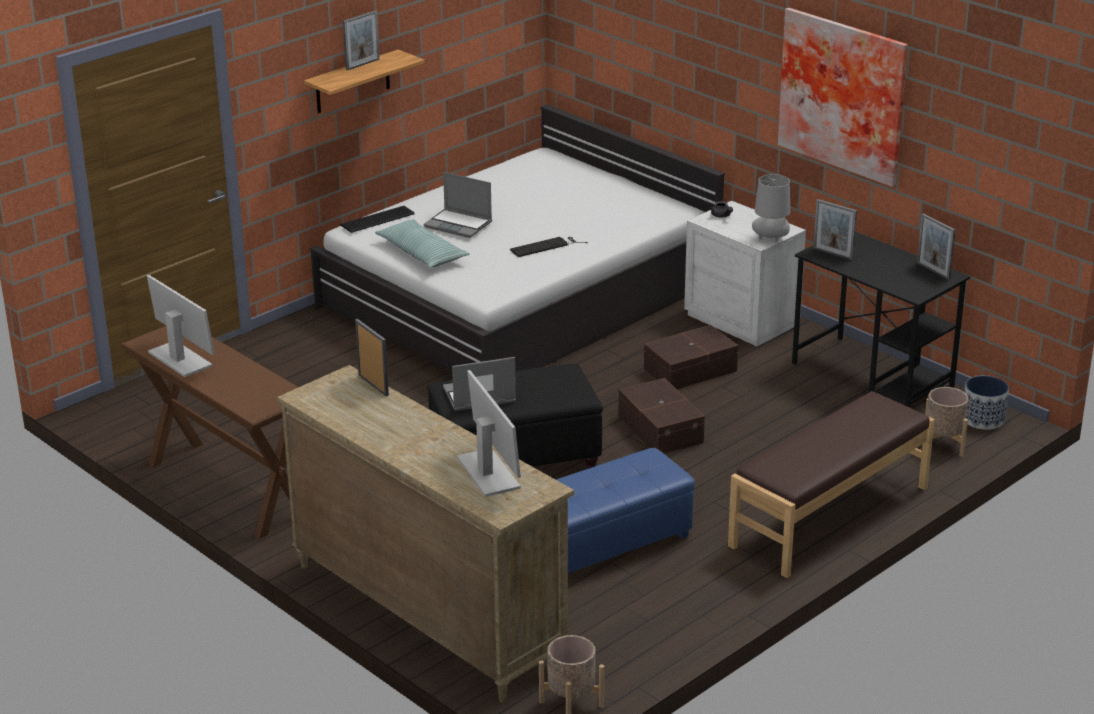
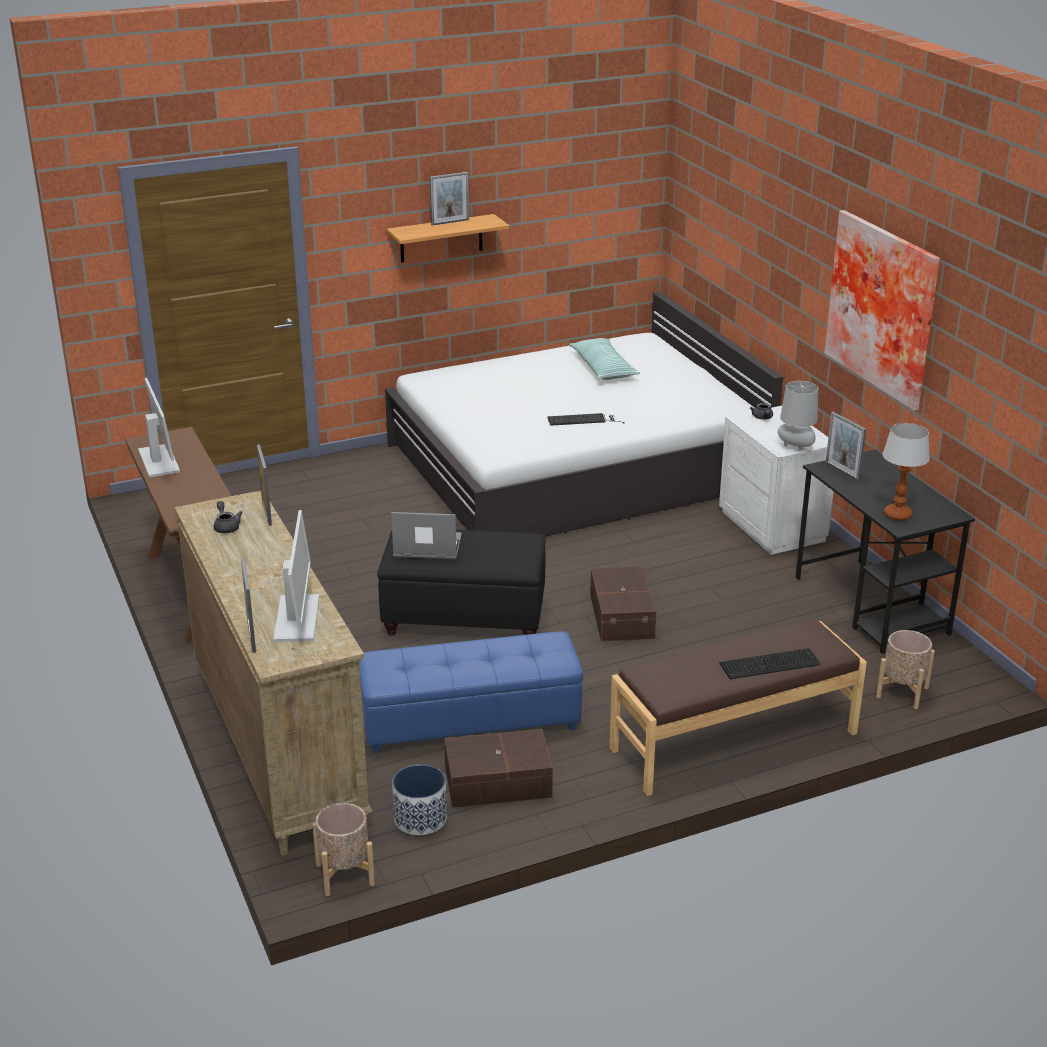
camera: 20 degrees right, 0 degrees up
keyboard [340,206,415,233] -> keyboard moved to [719,648,821,679]
pillow [375,219,470,268] -> pillow moved to [569,338,640,380]
laptop [424,172,492,238] -> none
brown storage box [644,325,738,389] -> brown storage box moved to [444,729,553,808]
picture frame [917,213,956,280] -> picture frame moved to [241,558,256,653]
planter [964,375,1009,430] -> planter moved to [392,764,447,835]
none -> grey teapot [214,501,243,533]
none -> table lamp [883,423,930,521]

